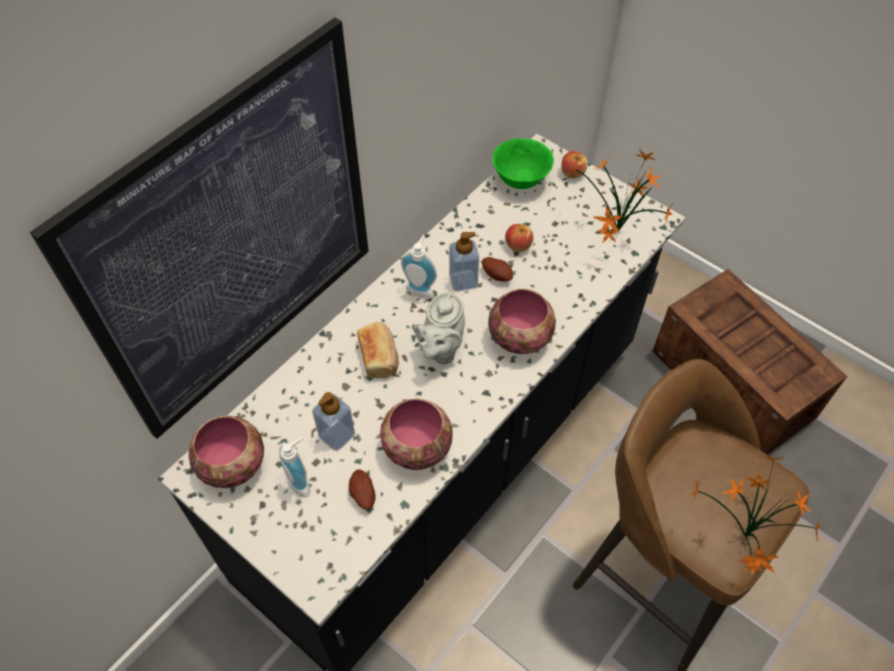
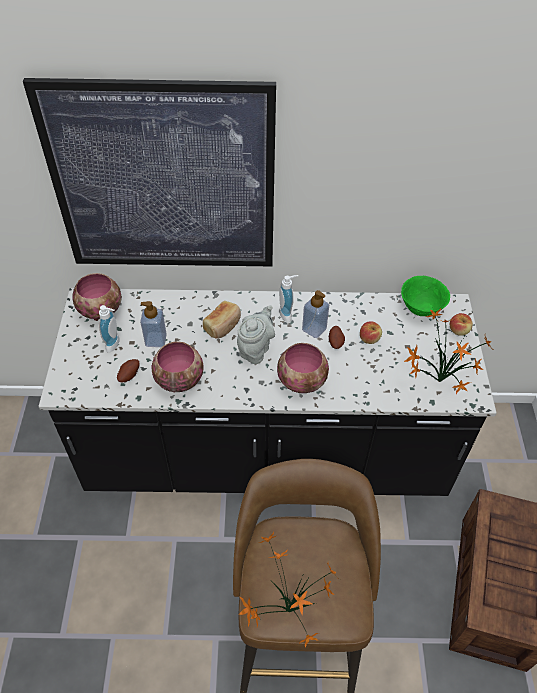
camera: 50 degrees right, 5 degrees down
grey teapot [415,293,465,364] -> grey teapot turned 135 degrees clockwise [237,305,275,364]

